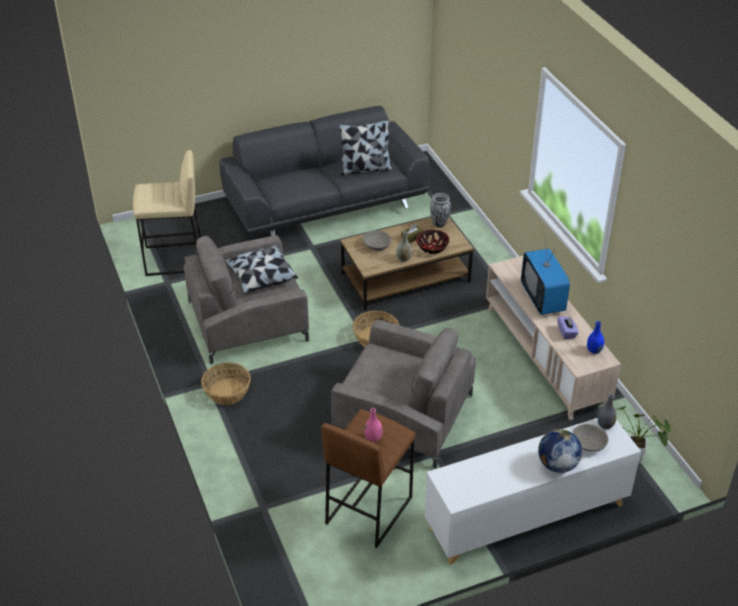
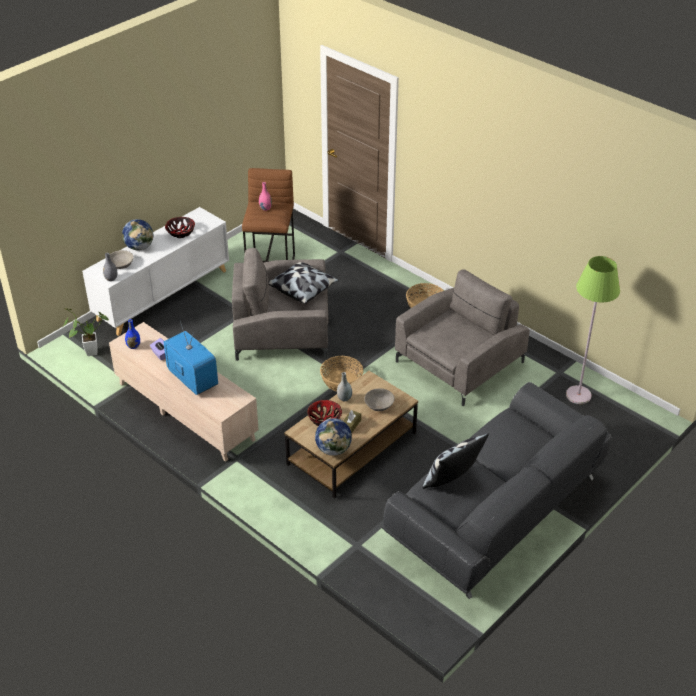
camera: 155 degrees right, 0 degrees up
beige stool [133,150,201,276] -> green floor lamp [566,256,620,404]
pillow [225,245,298,294] -> pillow moved to [268,262,339,304]
vase [430,193,451,228] -> globe [315,418,352,456]
none -> bowl [165,217,195,238]

